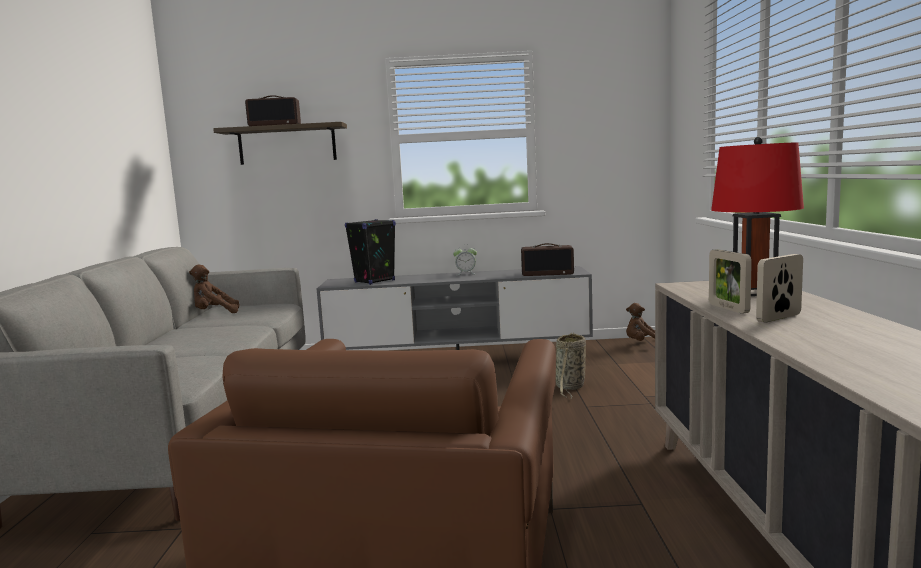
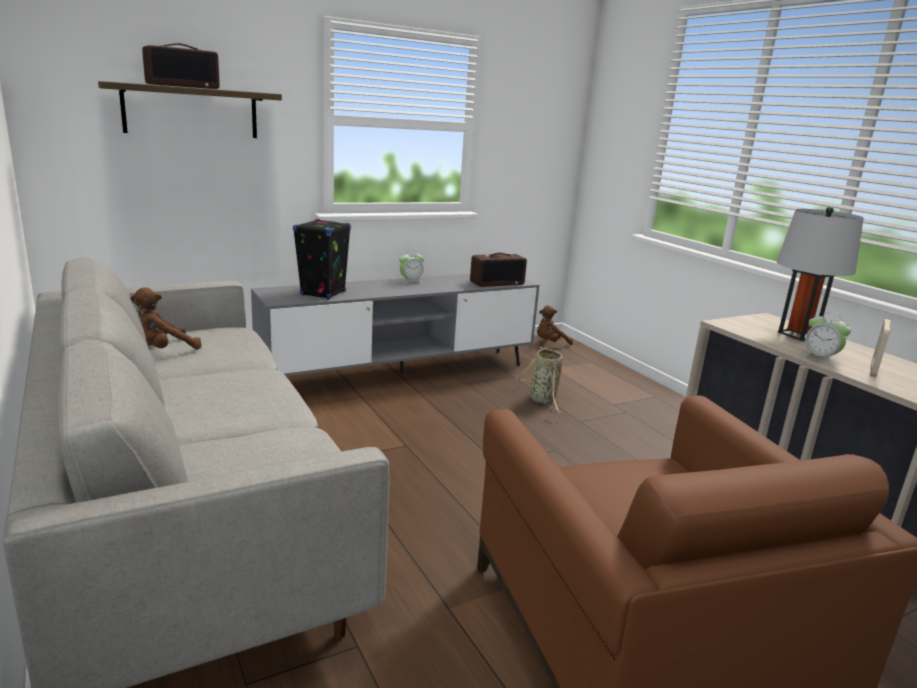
camera: 30 degrees left, 10 degrees up
picture frame [709,249,752,314] -> alarm clock [800,312,851,366]
red table lamp [711,137,804,296] -> grey table lamp [777,207,864,341]

